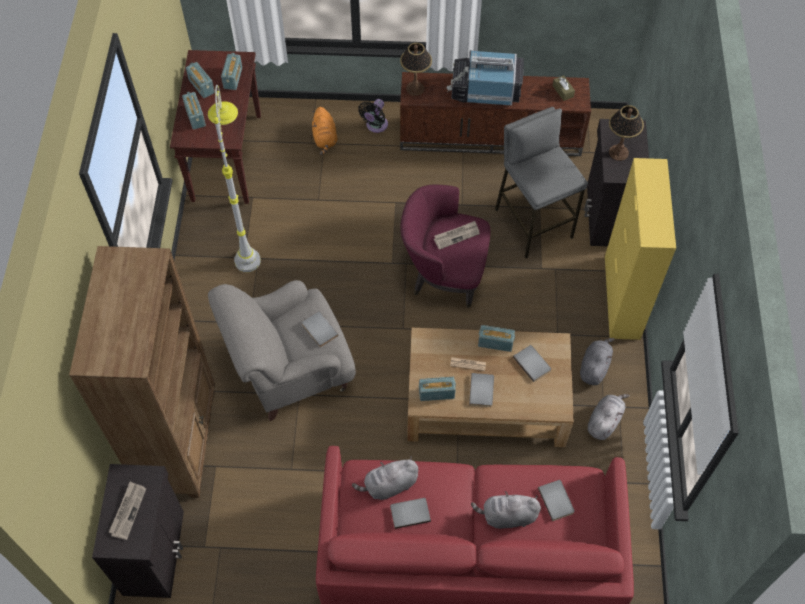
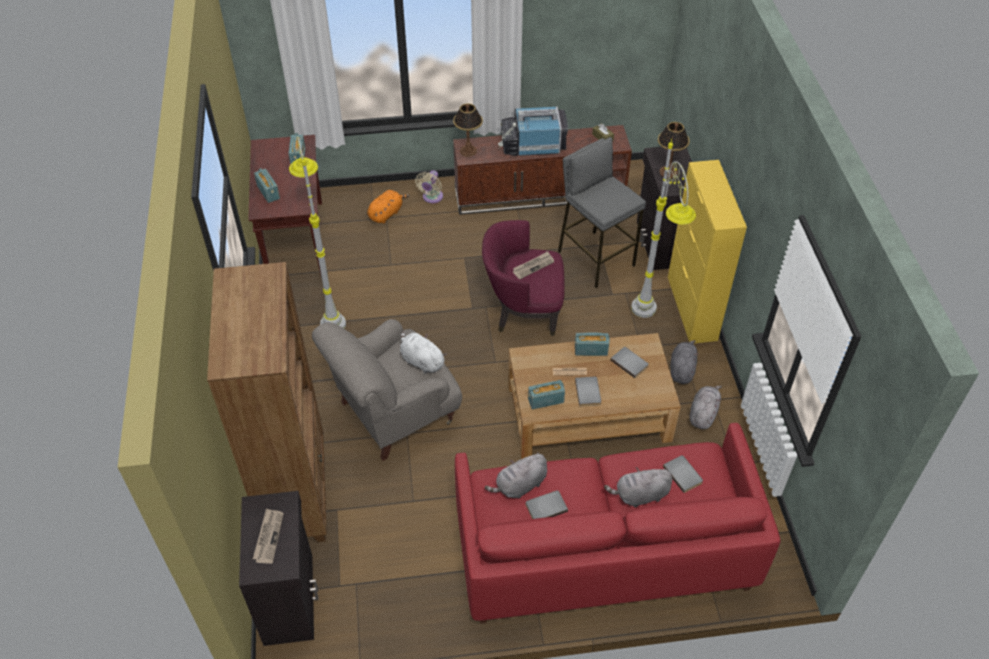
camera: 10 degrees left, 10 degrees down
radio [186,62,215,98] -> none
grey book [302,311,339,347] -> white plush toy [400,331,447,374]
orange plush toy [312,107,337,155] -> orange plush toy turned 120 degrees counterclockwise [367,190,409,223]
black fan [358,99,388,133] -> beige fan [415,170,443,203]
none -> grey floor lamp [631,139,696,318]

